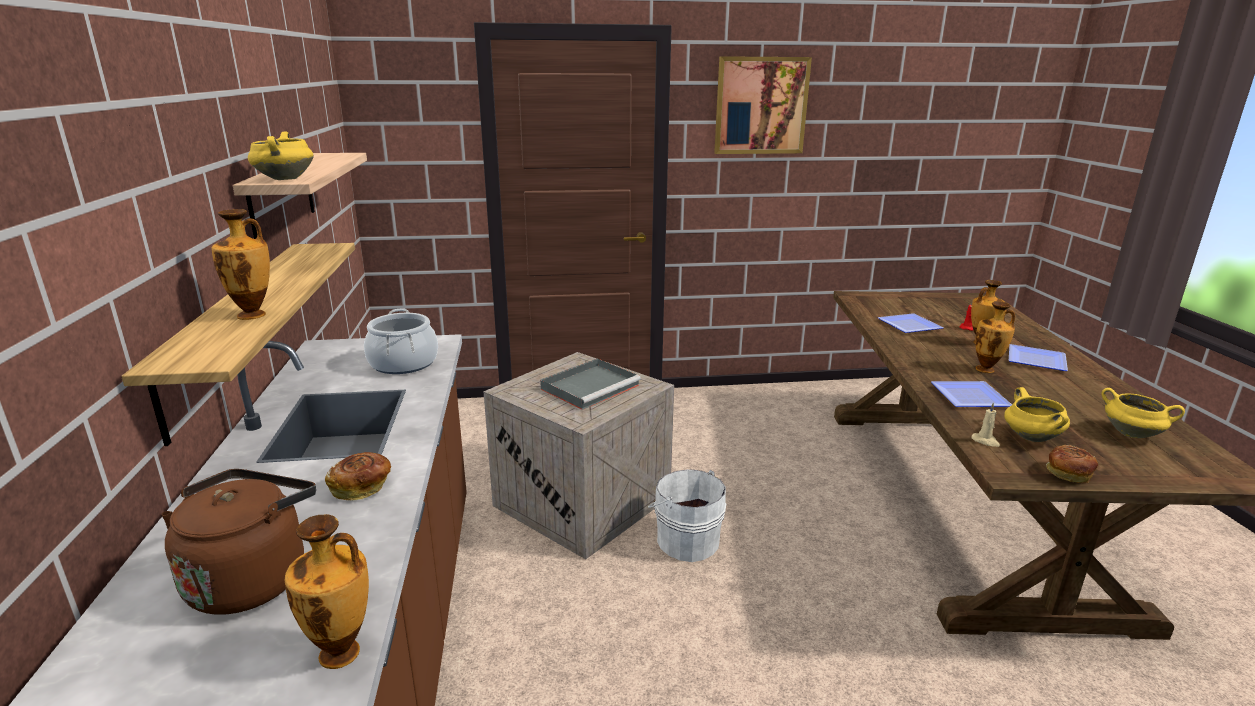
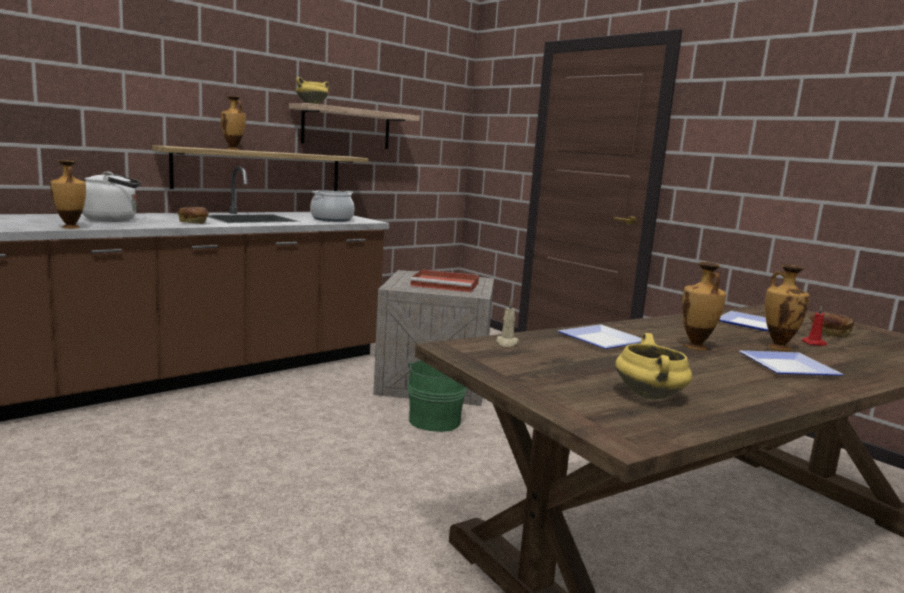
camera: 55 degrees right, 10 degrees down
brown kettle [161,469,316,615] -> white kettle [82,172,141,222]
grey tray [540,358,641,410] -> red tray [410,269,479,292]
white bucket [648,469,726,562] -> green bucket [408,360,467,432]
picture [714,56,812,154] -> none
yellow cooking pot [1004,387,1070,442] -> none
bread [1046,445,1098,483] -> bread moved to [809,312,854,337]

